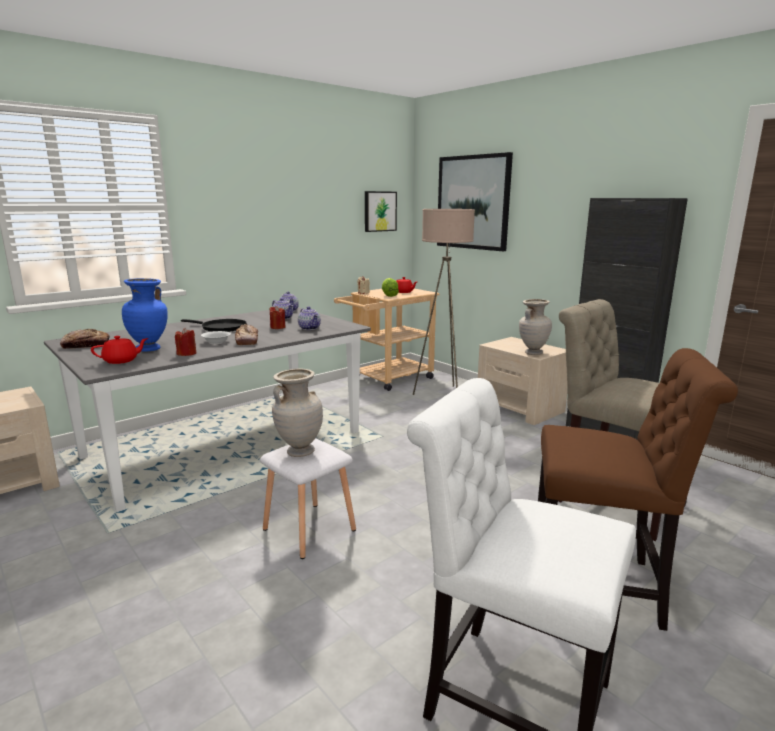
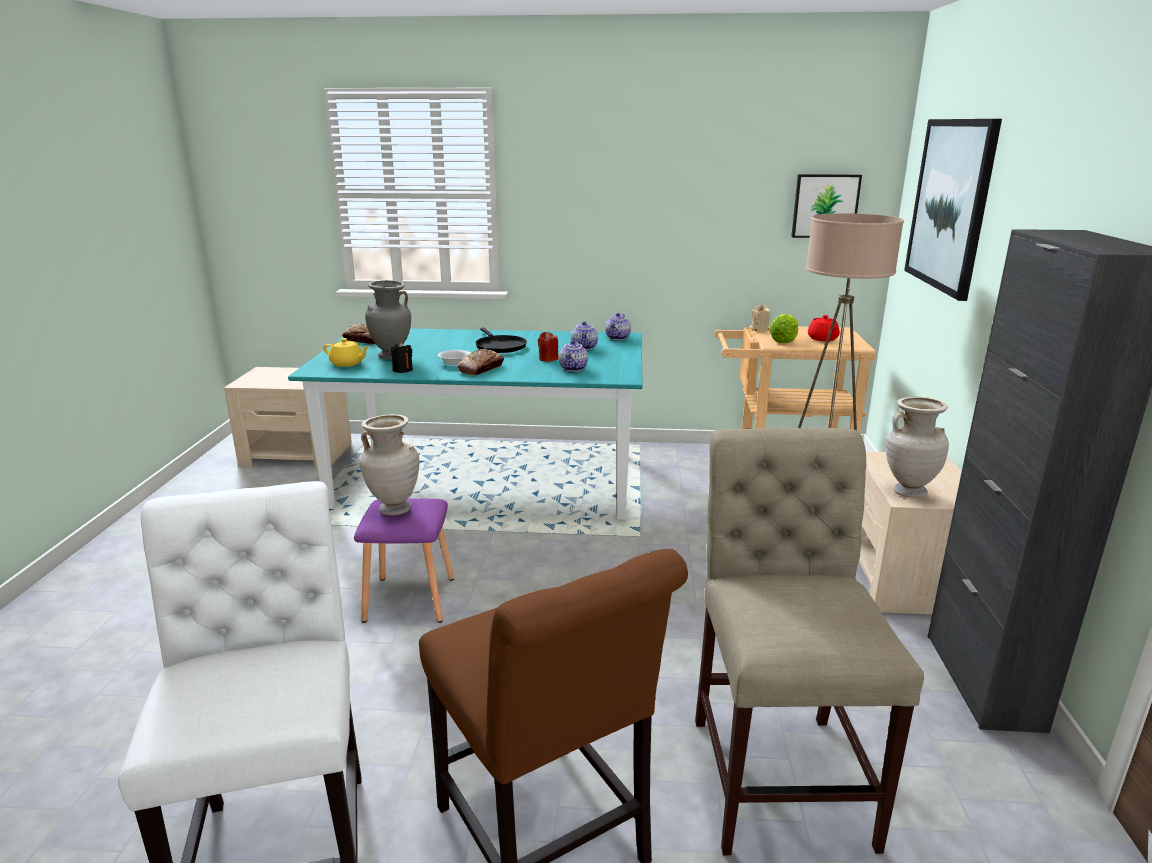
camera: 45 degrees right, 5 degrees up
grey dining table [44,307,371,512] -> turquoise dining table [288,329,643,519]
red teapot [91,336,148,364] -> yellow teapot [323,338,370,367]
blue vase [122,278,168,352] -> grey vase [365,280,411,359]
red candle [175,328,196,356] -> black candle [391,342,413,373]
white stool [260,438,356,559] -> purple stool [354,498,454,623]

